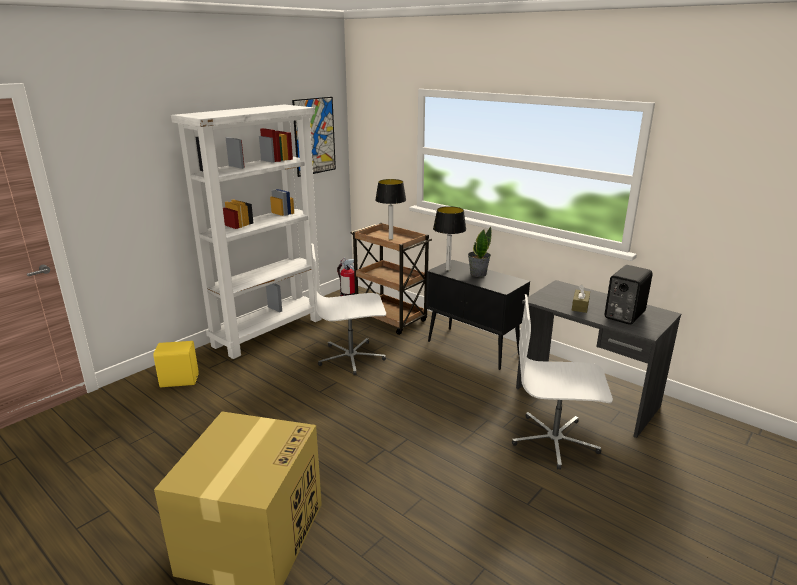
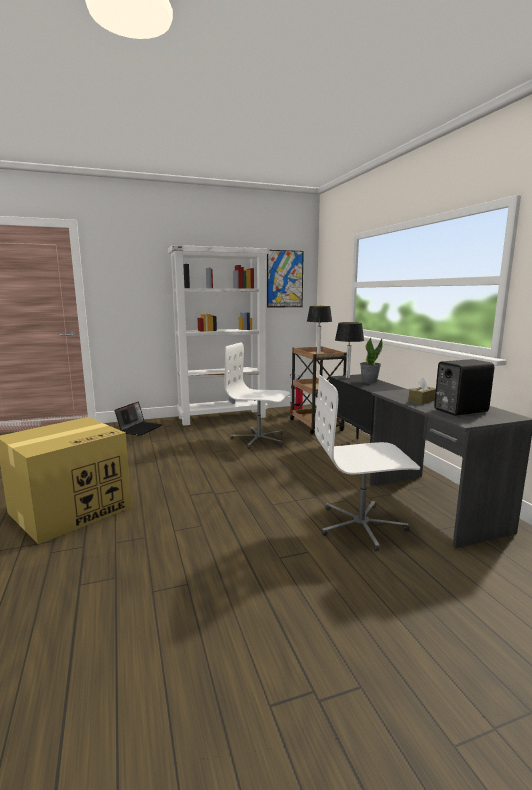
camera: 30 degrees right, 10 degrees down
yellow speaker [153,341,199,387] -> laptop [115,401,162,436]
white office chair [512,294,613,470] -> white office chair turned 45 degrees counterclockwise [315,374,420,551]

